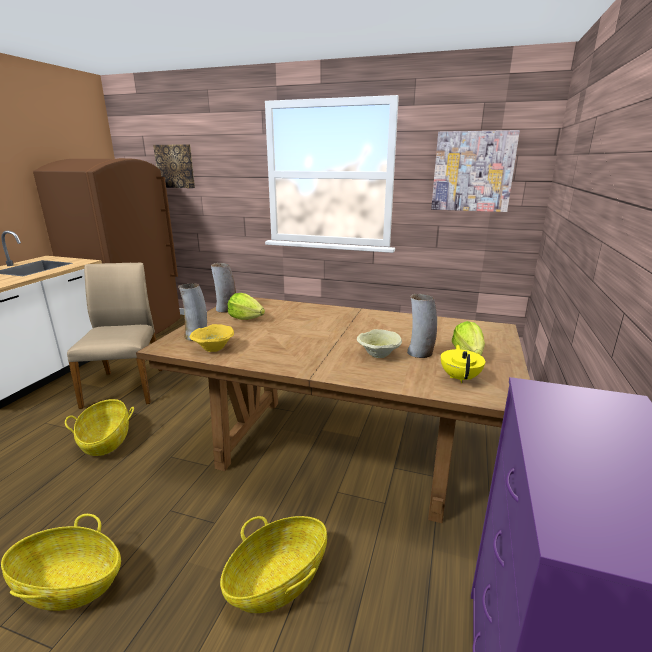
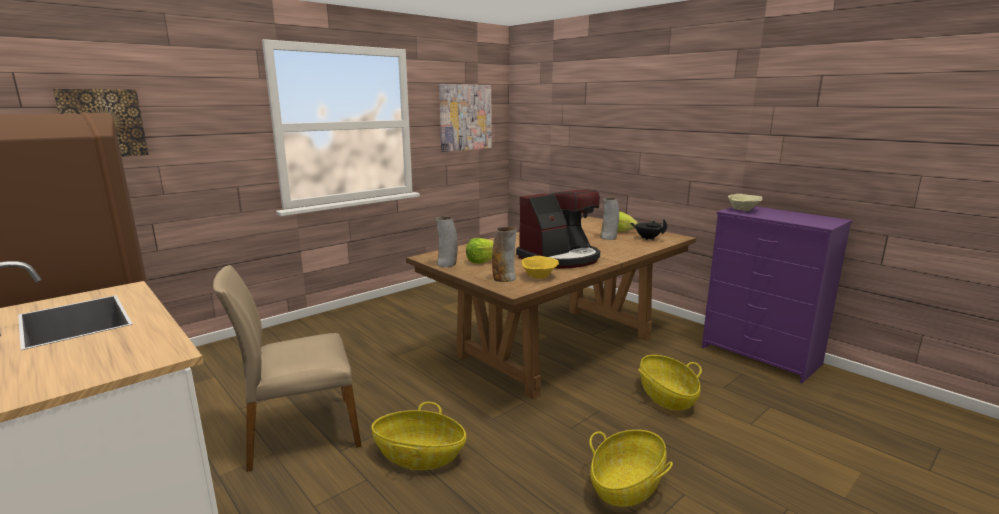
camera: 60 degrees left, 5 degrees down
beige chair [67,263,162,409] -> beige chair turned 45 degrees counterclockwise [213,265,362,472]
beige bowl [357,329,402,358] -> beige bowl moved to [728,194,763,211]
yellow teapot [441,345,485,383] -> black teapot [631,218,667,240]
none -> coffee machine [516,189,600,269]

